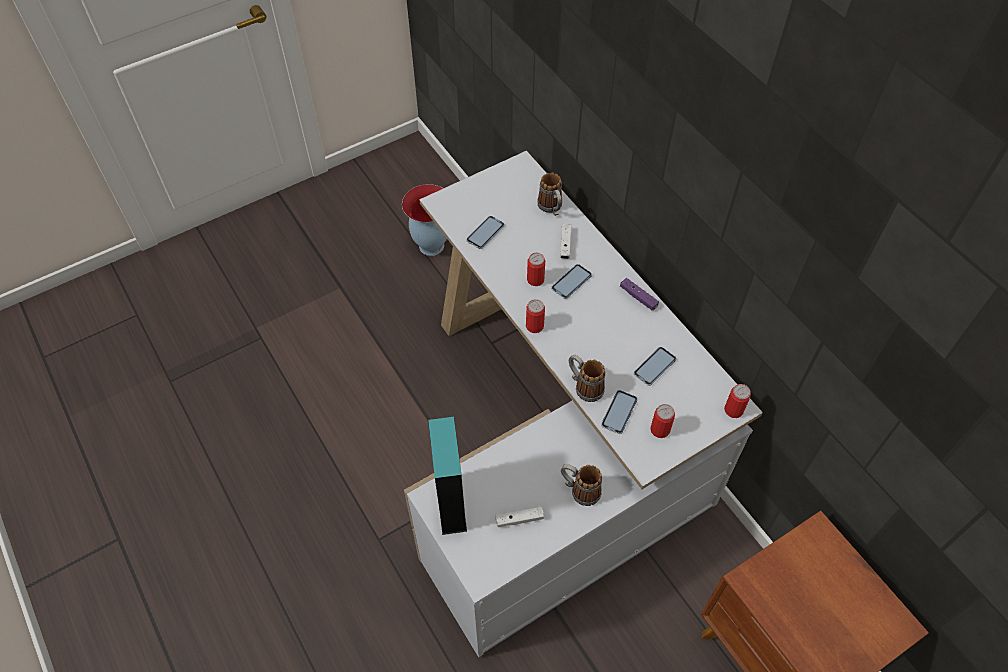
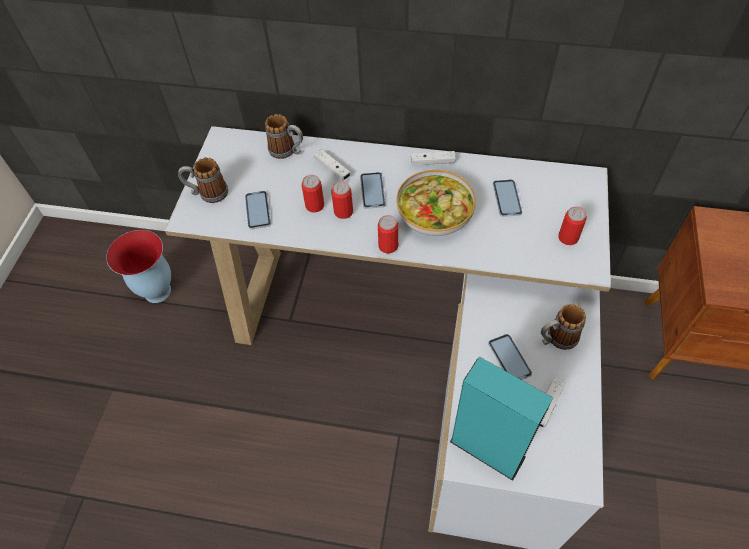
camera: 45 degrees left, 0 degrees up
mug [569,355,605,402] -> mug moved to [178,157,228,203]
phone [601,390,637,434] -> phone moved to [488,334,532,380]
purple game controller [620,278,659,311] -> white game controller [411,151,456,165]
can [724,384,751,418] -> can moved to [302,175,324,212]
none -> bowl [396,170,476,236]

